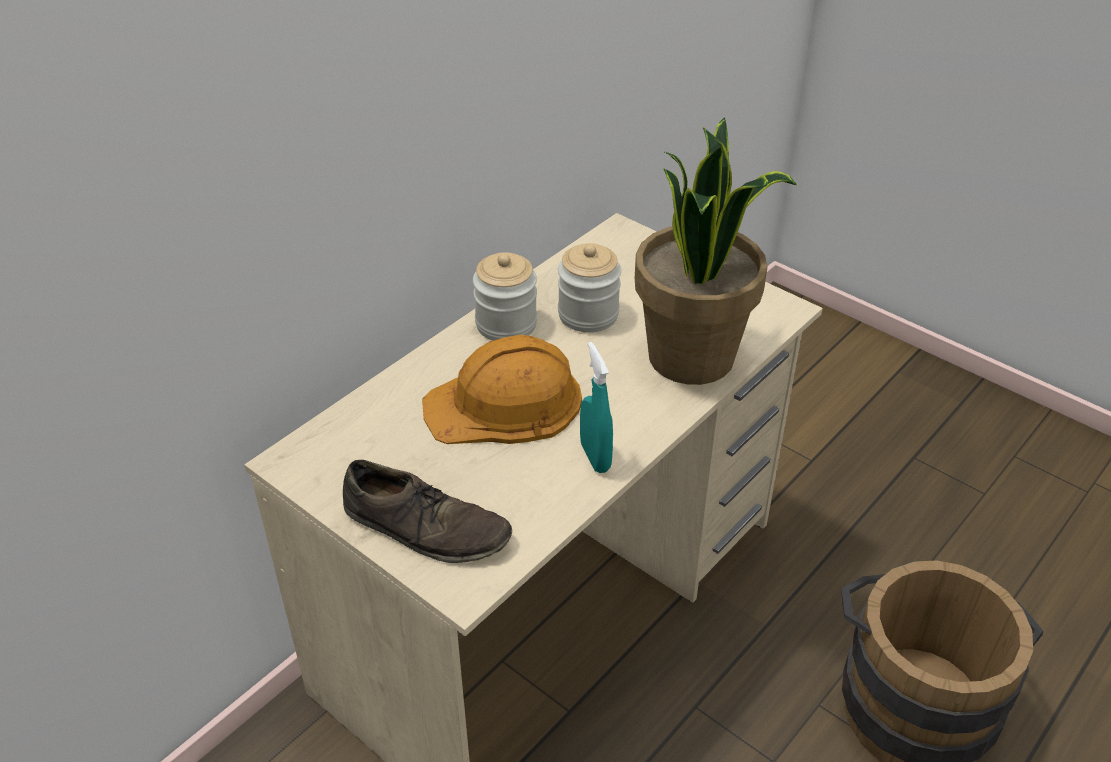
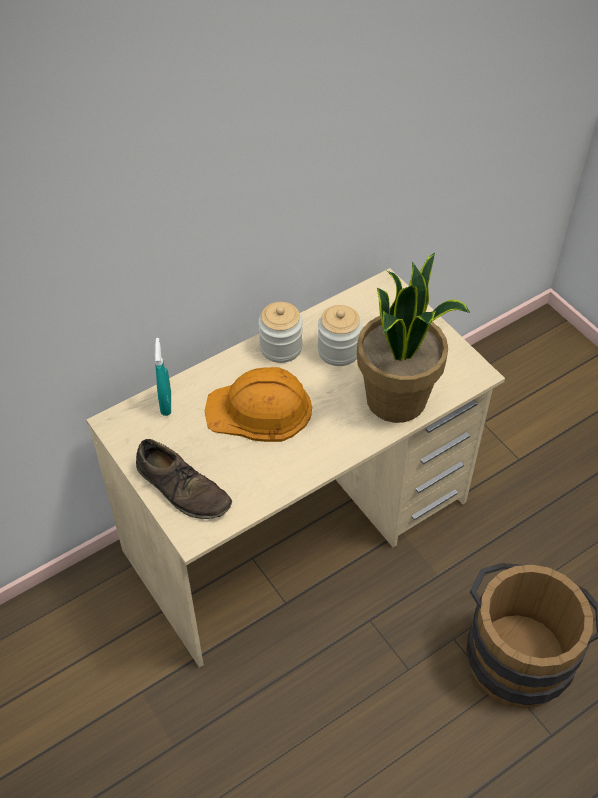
camera: 15 degrees right, 10 degrees up
turquoise spray bottle [580,342,613,473] -> turquoise spray bottle moved to [155,338,171,416]

